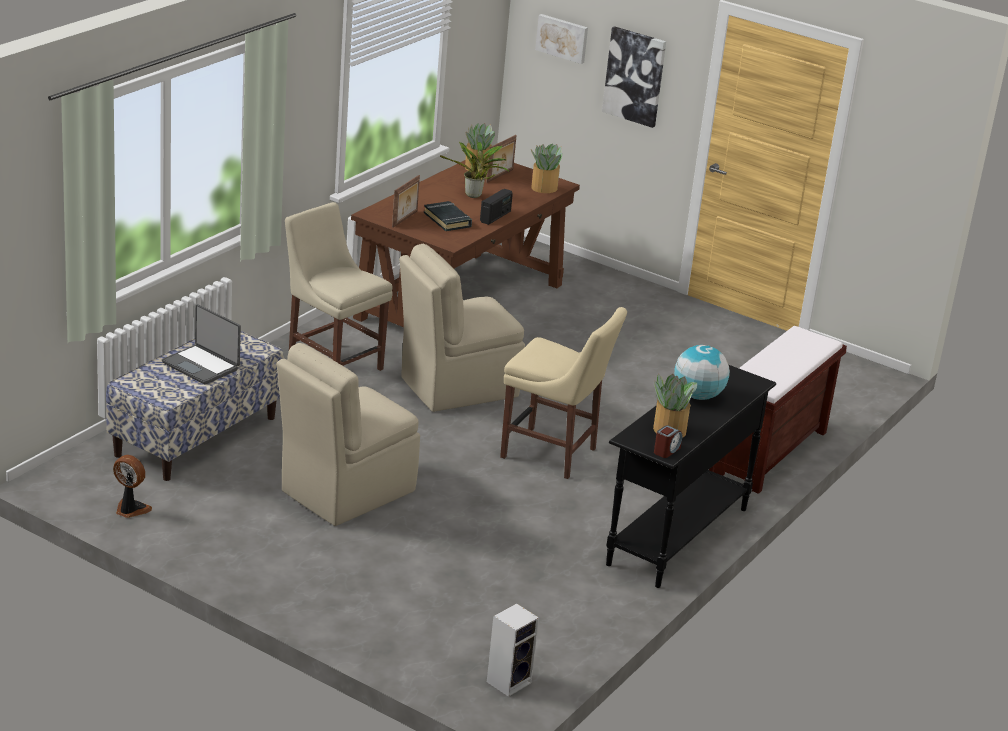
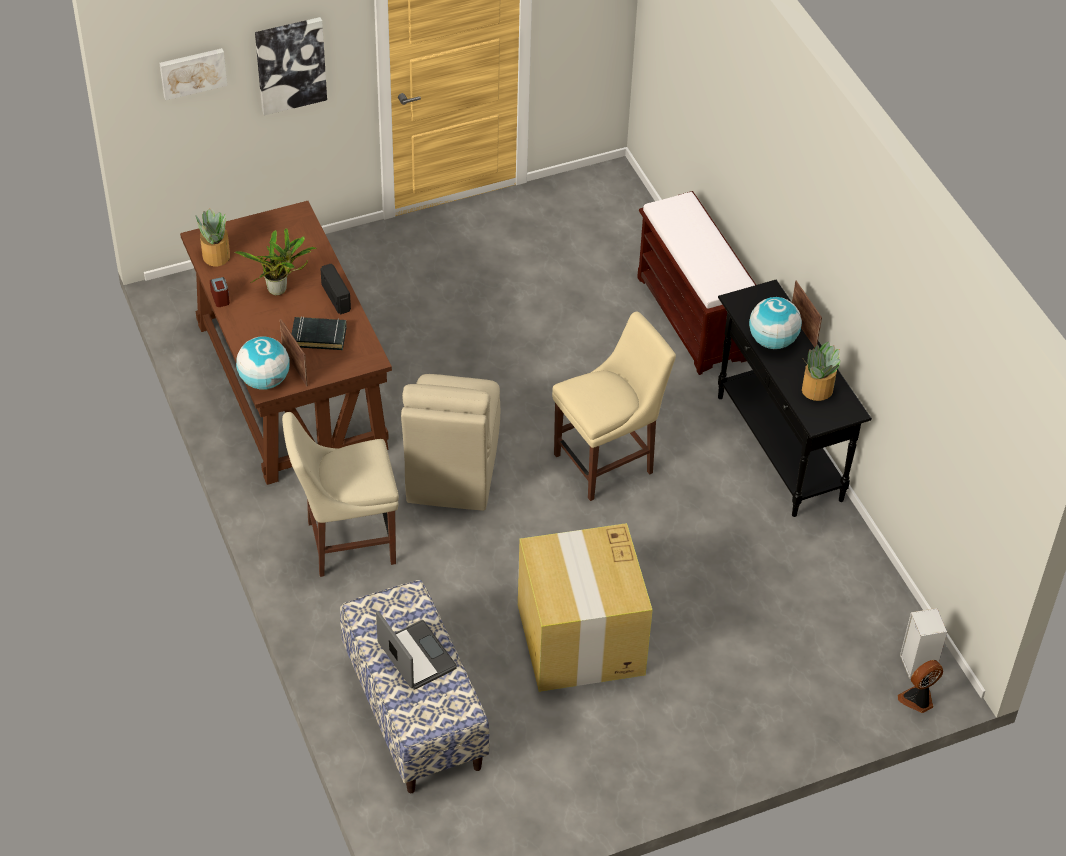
camera: 55 degrees left, 20 degrees up
fan [113,455,152,518] -> fan moved to [898,660,943,713]
laptop [162,304,241,385] -> laptop turned 105 degrees counterclockwise [376,611,457,690]
beige chair [277,343,420,526] -> cardboard box [518,523,653,692]
picture frame [486,135,517,183] -> picture frame moved to [792,281,822,348]
potted plant [531,144,562,193] -> none
alarm clock [654,425,682,458] -> alarm clock moved to [210,277,230,307]
none -> globe [236,336,290,390]

